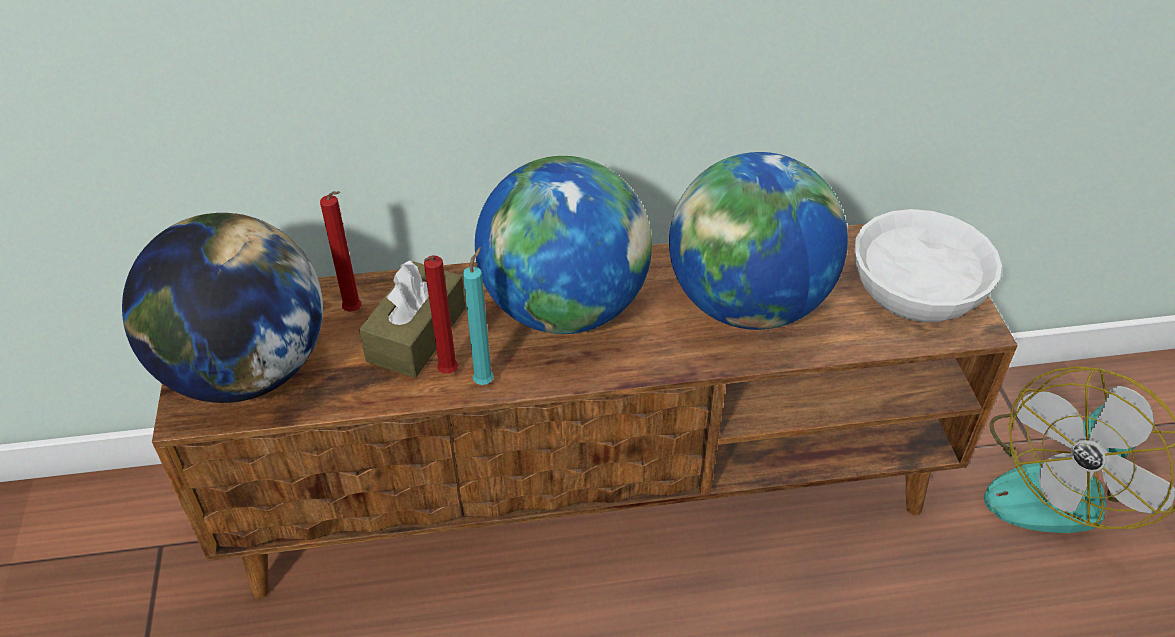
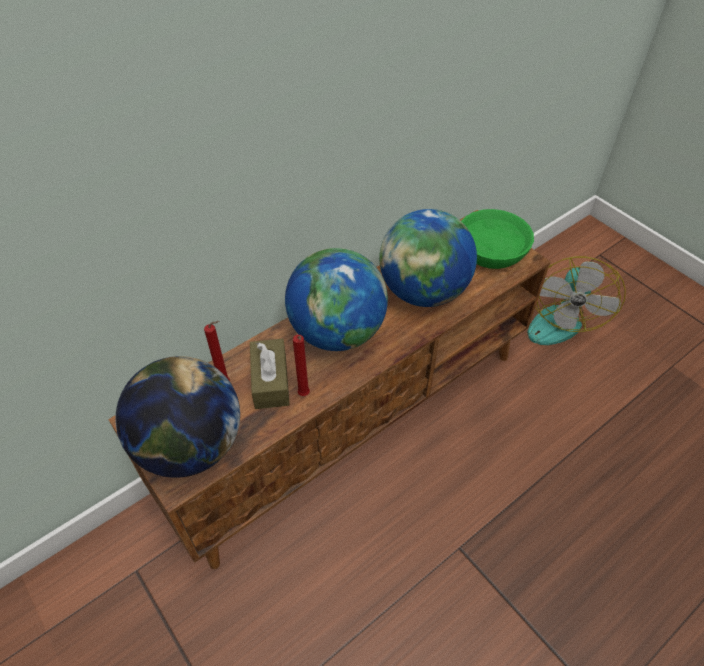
camera: 30 degrees left, 5 degrees up
turquoise candle [463,247,494,385] -> none
white bowl [855,209,1002,322] -> green bowl [461,209,534,269]

